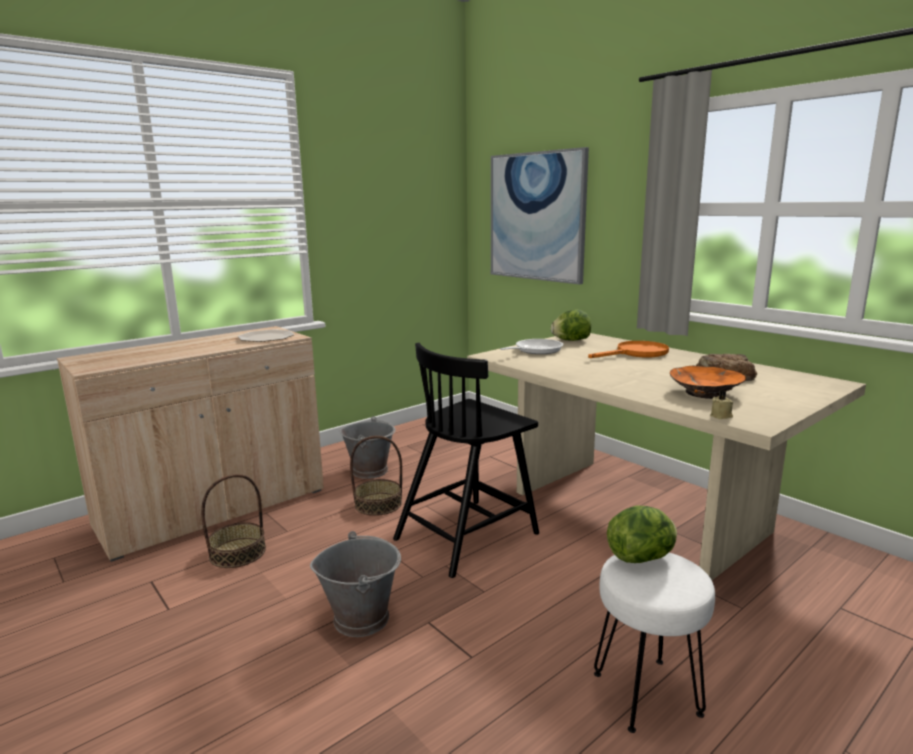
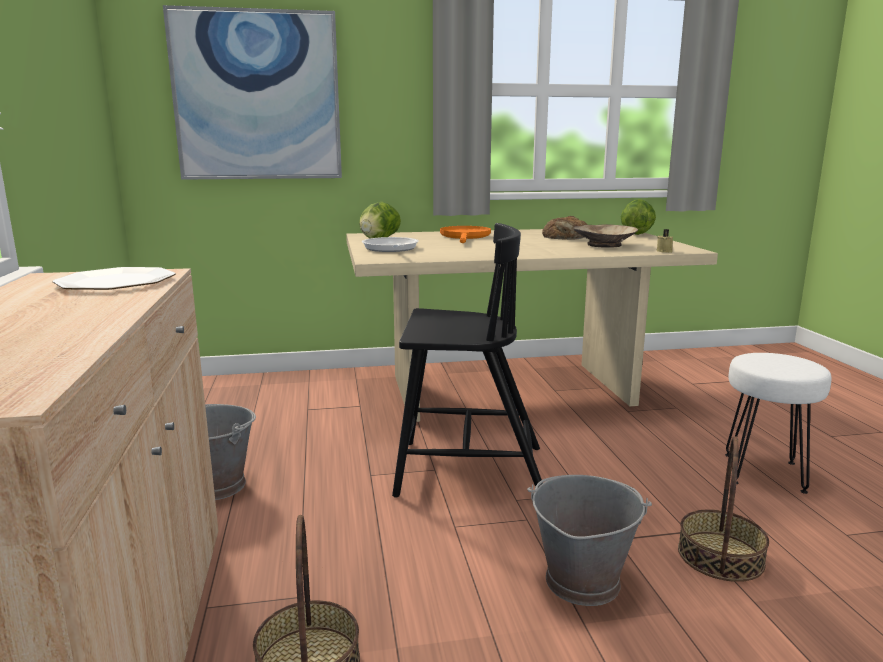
camera: 60 degrees left, 0 degrees up
basket [350,436,402,516] -> basket moved to [678,436,769,582]
black chair [393,343,539,578] -> black chair turned 75 degrees counterclockwise [392,223,542,497]
lettuce [607,506,677,563] -> lettuce moved to [621,199,656,235]
orange bowl [670,366,746,399] -> beige bowl [573,224,638,248]

